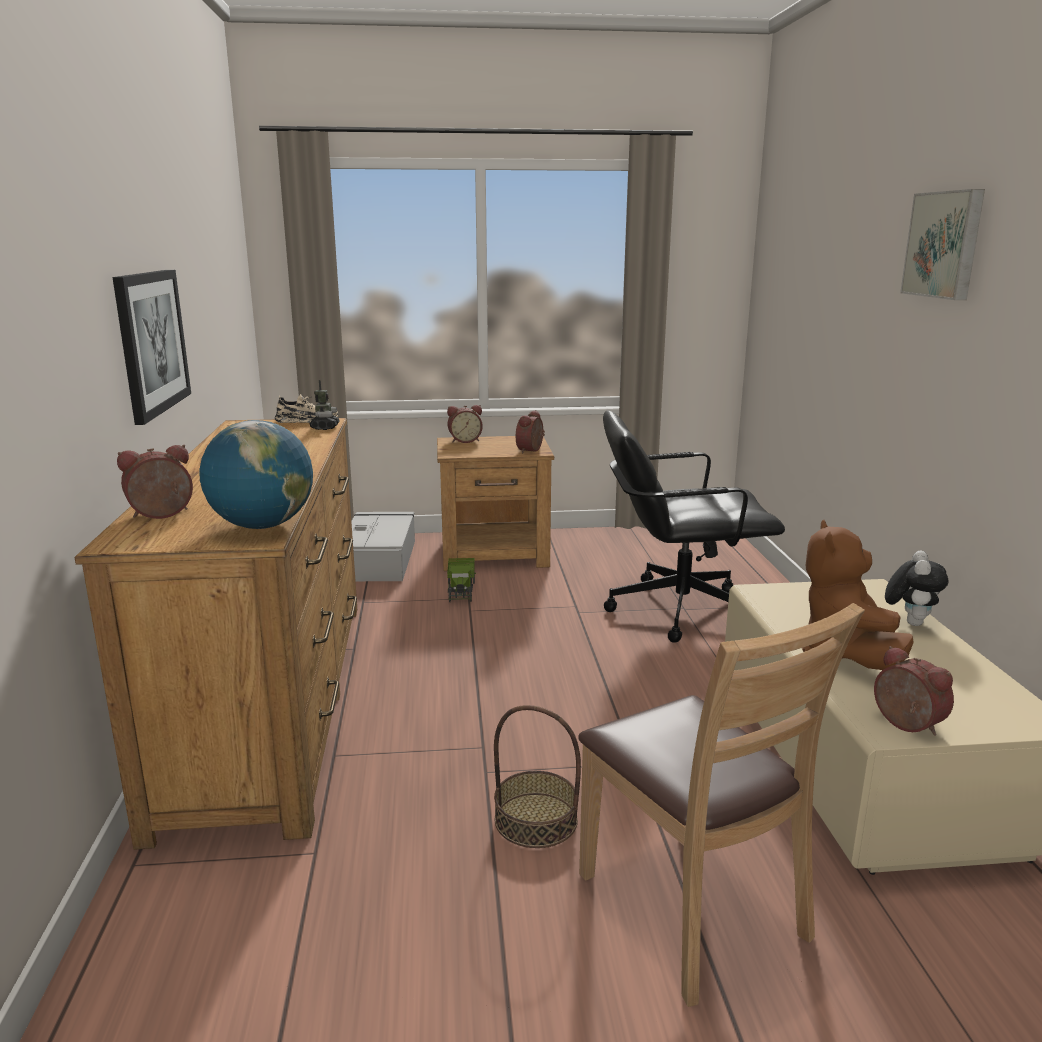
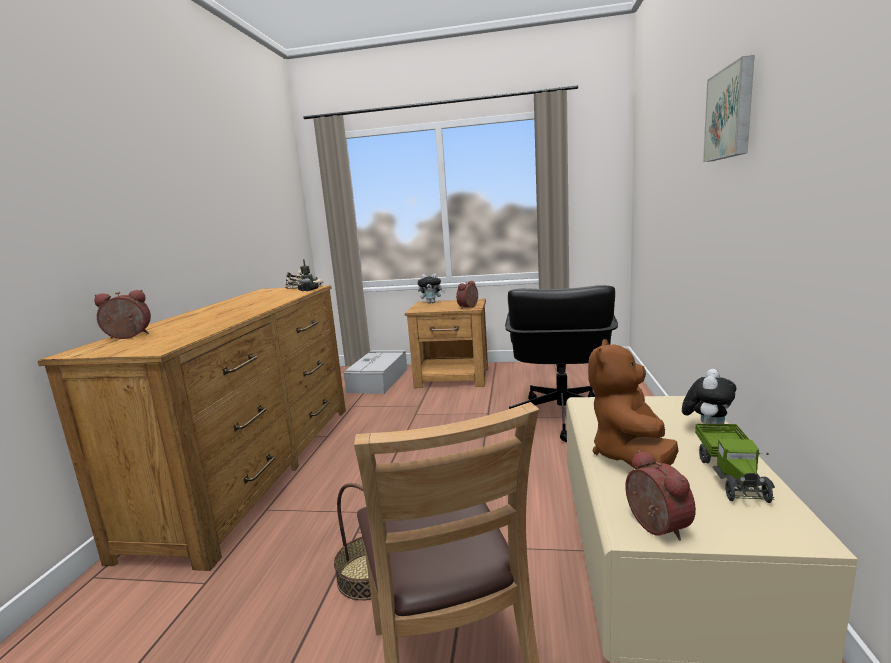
camera: 15 degrees right, 5 degrees down
picture [113,270,191,425] -> none
globe [199,420,313,529] -> none
alarm clock [447,405,483,443] -> plush toy [417,274,445,304]
toy truck [447,558,476,602] -> toy truck moved to [695,424,775,503]
black office chair [603,411,785,643] -> black office chair turned 90 degrees counterclockwise [505,285,618,442]

